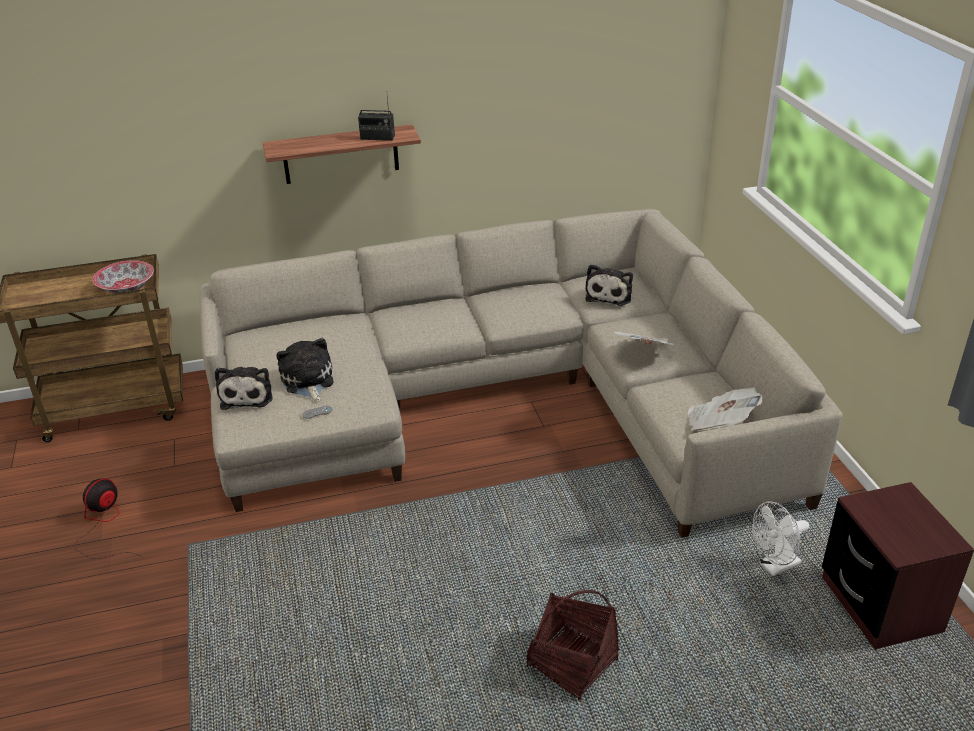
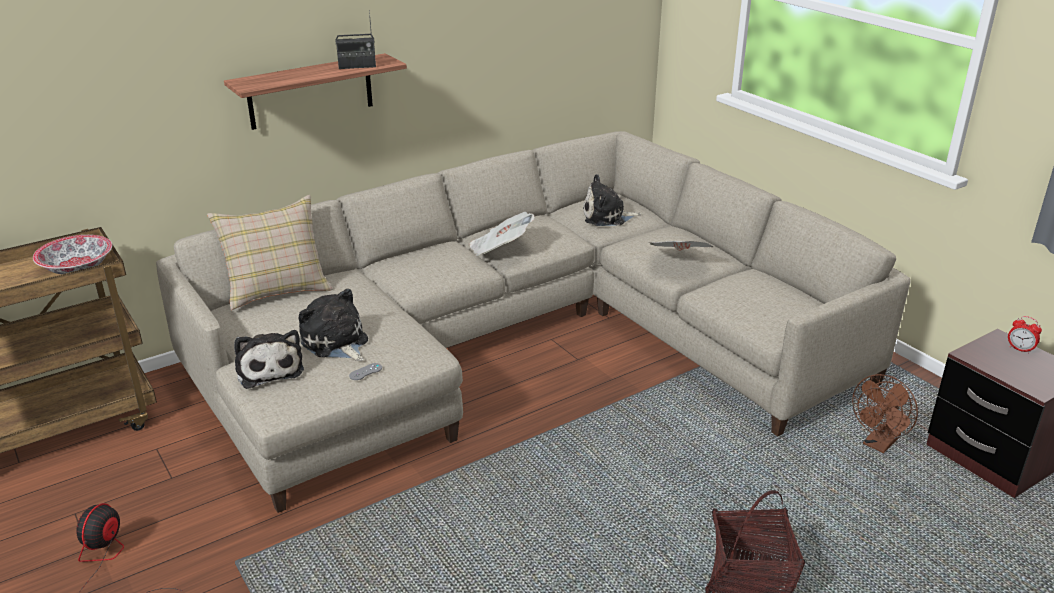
camera: 20 degrees left, 5 degrees down
plush toy [585,264,633,306] -> plush toy turned 90 degrees clockwise [583,174,641,226]
newspaper [688,387,763,431] -> newspaper moved to [469,212,534,256]
white fan [752,502,809,576] -> brown fan [852,374,918,453]
none -> beige pillow [207,195,333,310]
none -> alarm clock [1008,316,1042,354]

